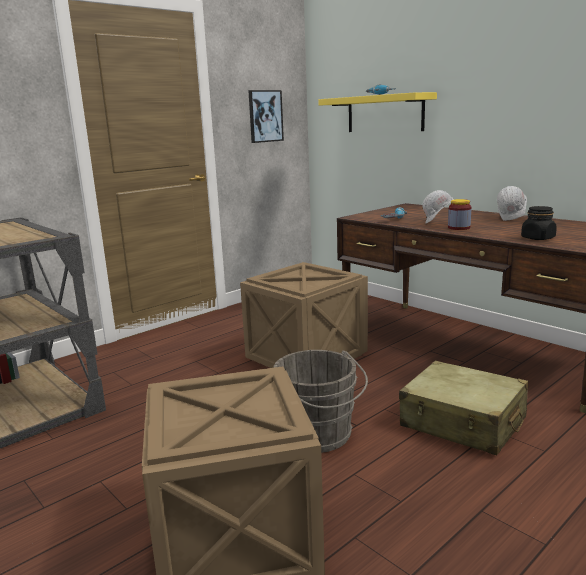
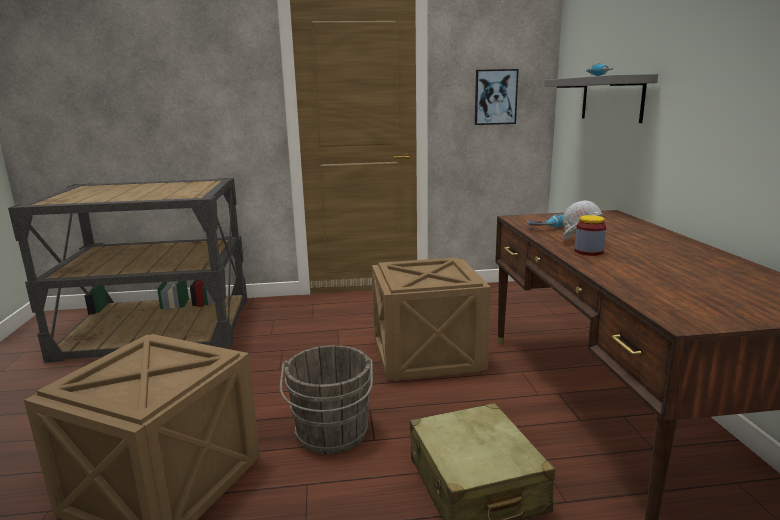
camera: 35 degrees right, 0 degrees up
yellow shelf [318,92,437,132] -> grey shelf [544,74,658,123]
white hard hat [497,186,527,221] -> none
black jar [521,206,557,240] -> none

